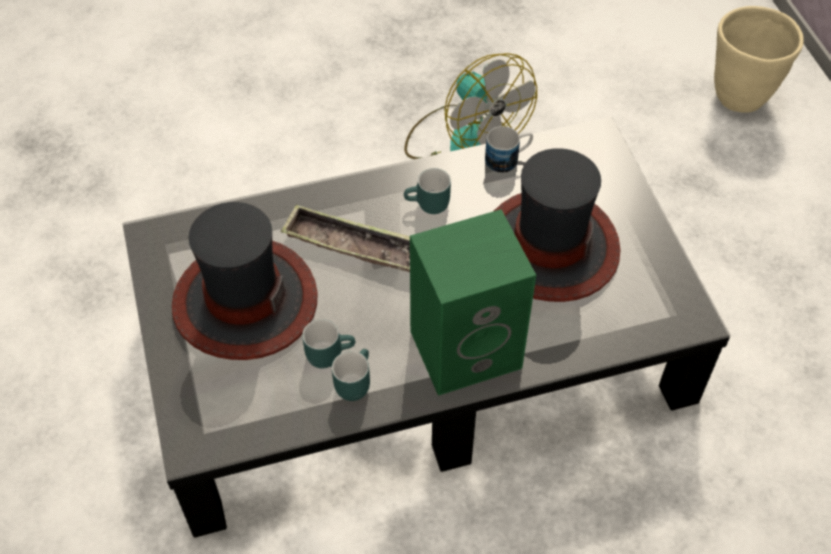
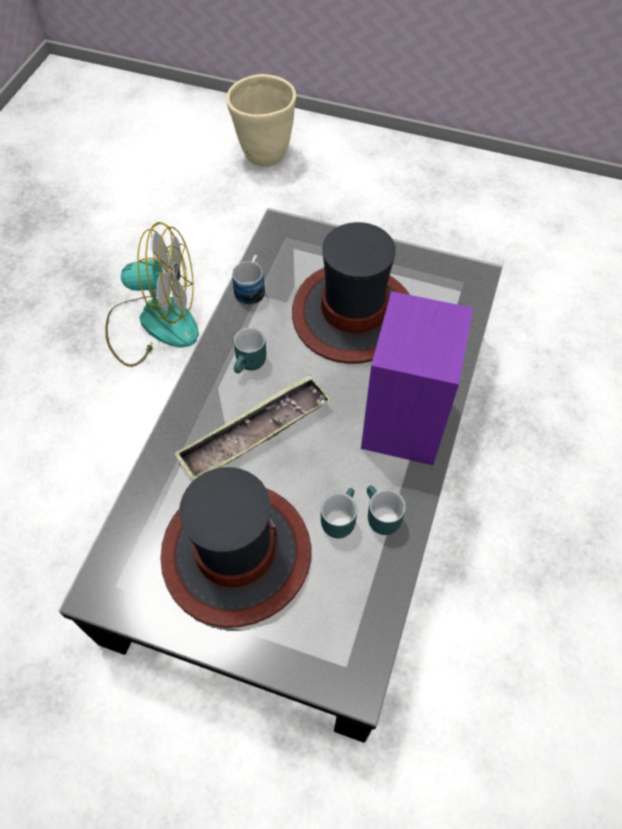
camera: 55 degrees left, 5 degrees up
green speaker [410,209,536,396] -> purple speaker [361,291,474,465]

